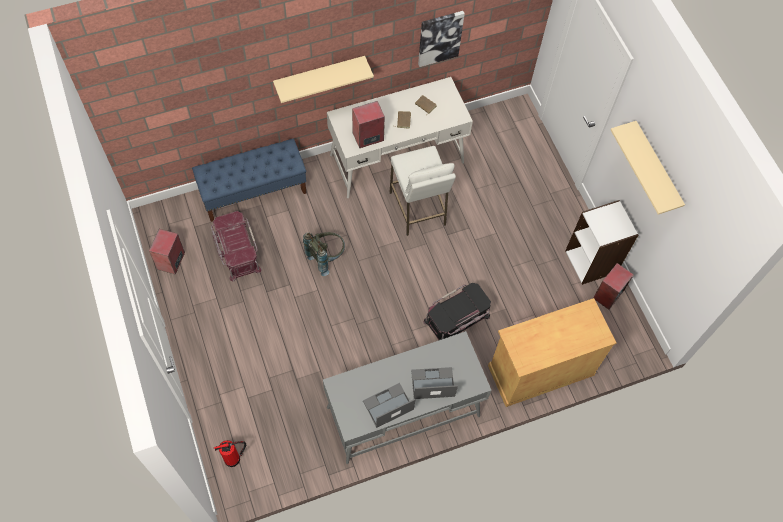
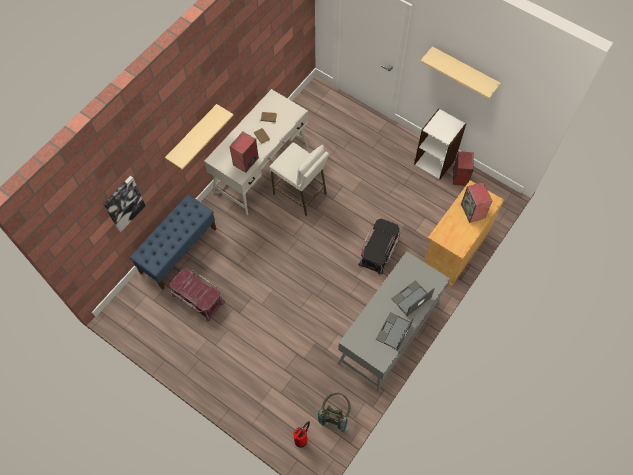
camera: 30 degrees left, 0 degrees up
speaker [149,229,185,275] -> speaker moved to [461,182,492,223]
grey backpack [303,232,345,276] -> grey backpack moved to [318,393,351,432]
picture [418,11,465,67] -> picture moved to [103,176,145,232]

